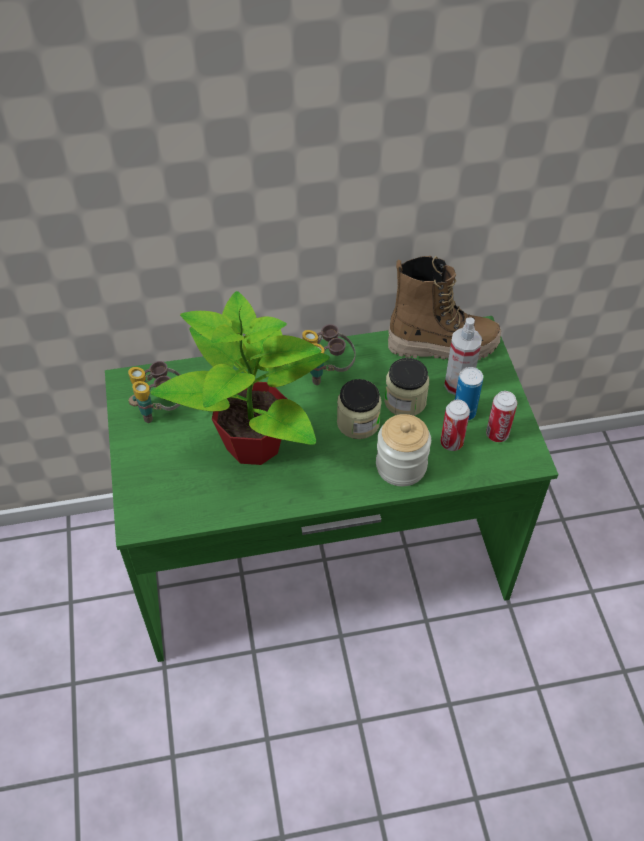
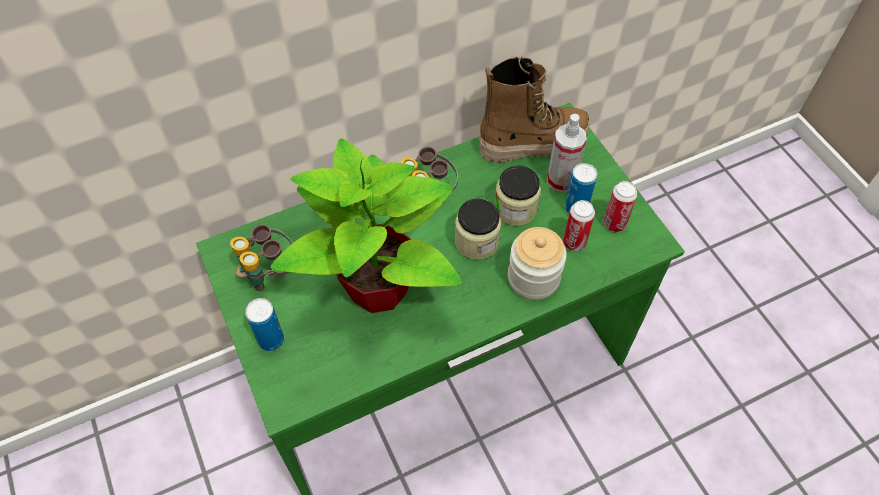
camera: 15 degrees left, 5 degrees up
none -> can [245,298,284,351]

